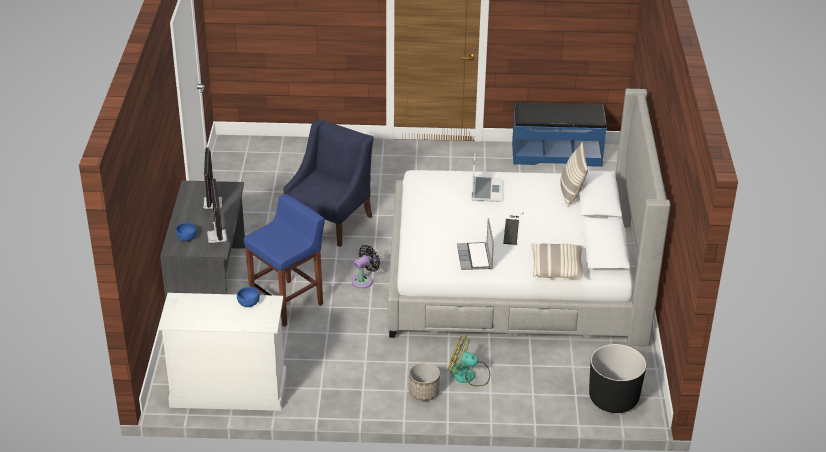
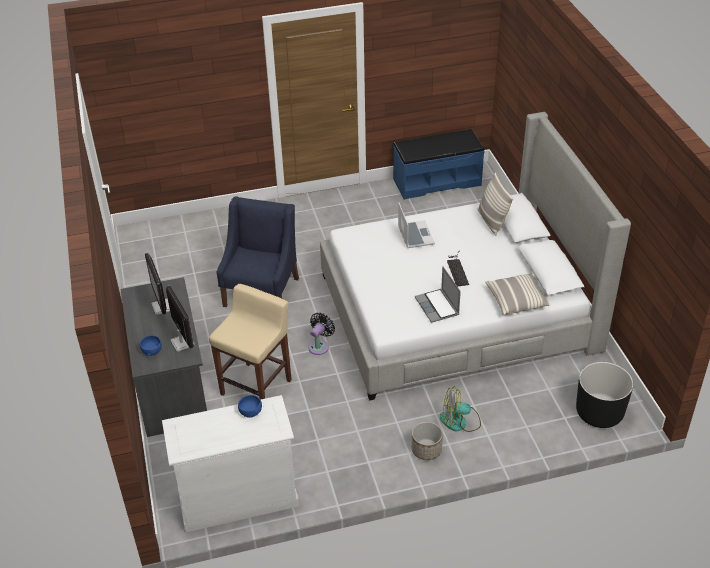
camera: 15 degrees left, 5 degrees up
blue stool [244,194,325,327] -> beige stool [209,284,292,400]

